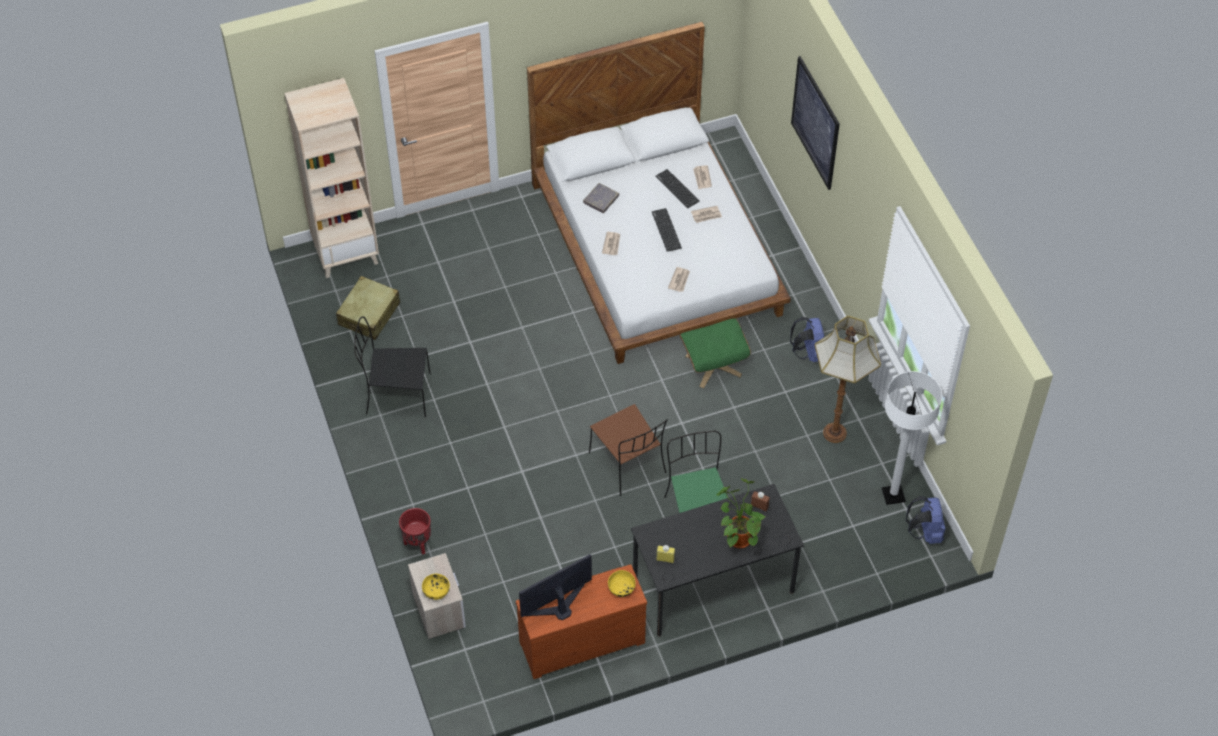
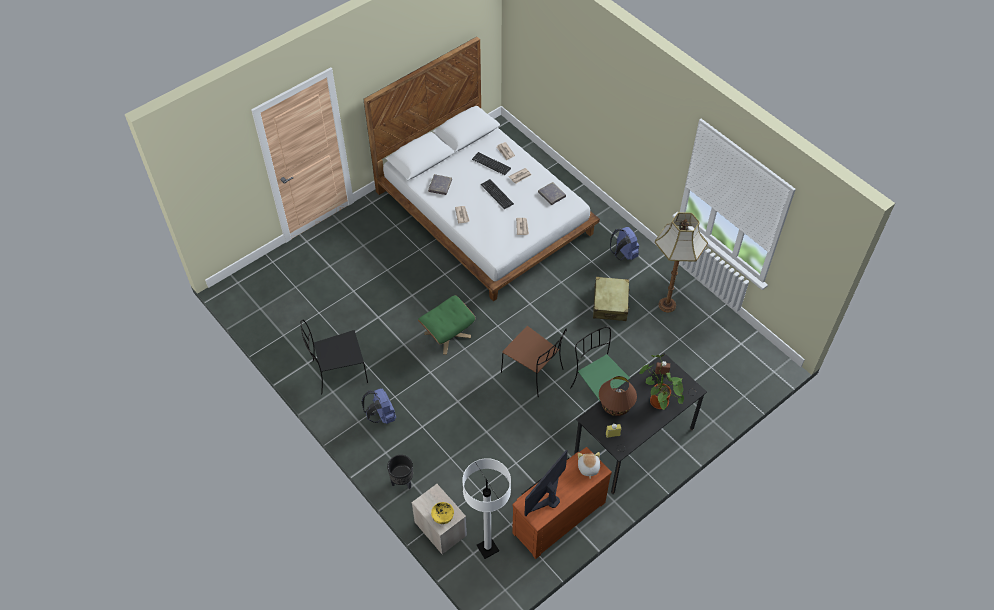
camera: 20 degrees left, 0 degrees up
beige bookcase [284,78,379,278] -> none
beige suitcase [336,276,400,340] -> beige suitcase moved to [593,277,630,321]
red planter [399,508,431,555] -> black planter [387,455,413,489]
yellow bowl [608,570,636,597] -> plush toy [578,452,600,479]
green ottoman [680,318,751,389] -> green ottoman moved to [418,295,475,355]
picture [791,56,840,190] -> none
white floor lamp [882,371,942,505] -> white floor lamp moved to [462,458,511,559]
blue backpack [906,496,945,544] -> blue backpack moved to [362,388,396,424]
none -> grey book [538,182,566,205]
none -> brown table lamp [599,376,637,416]

